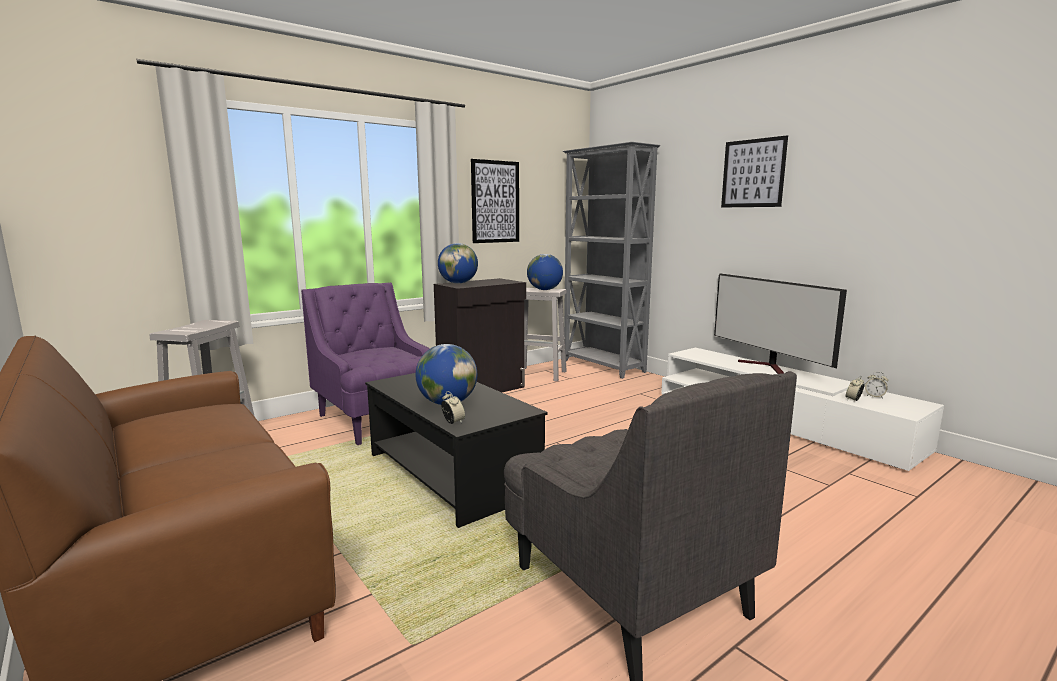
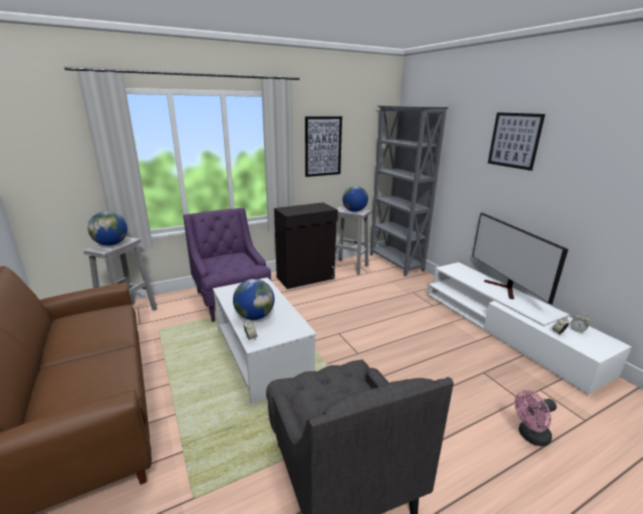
camera: 10 degrees right, 10 degrees up
black coffee table [365,373,548,528] -> white coffee table [213,277,317,404]
globe [438,243,478,284] -> globe moved to [88,211,127,246]
none -> pink fan [515,390,557,446]

